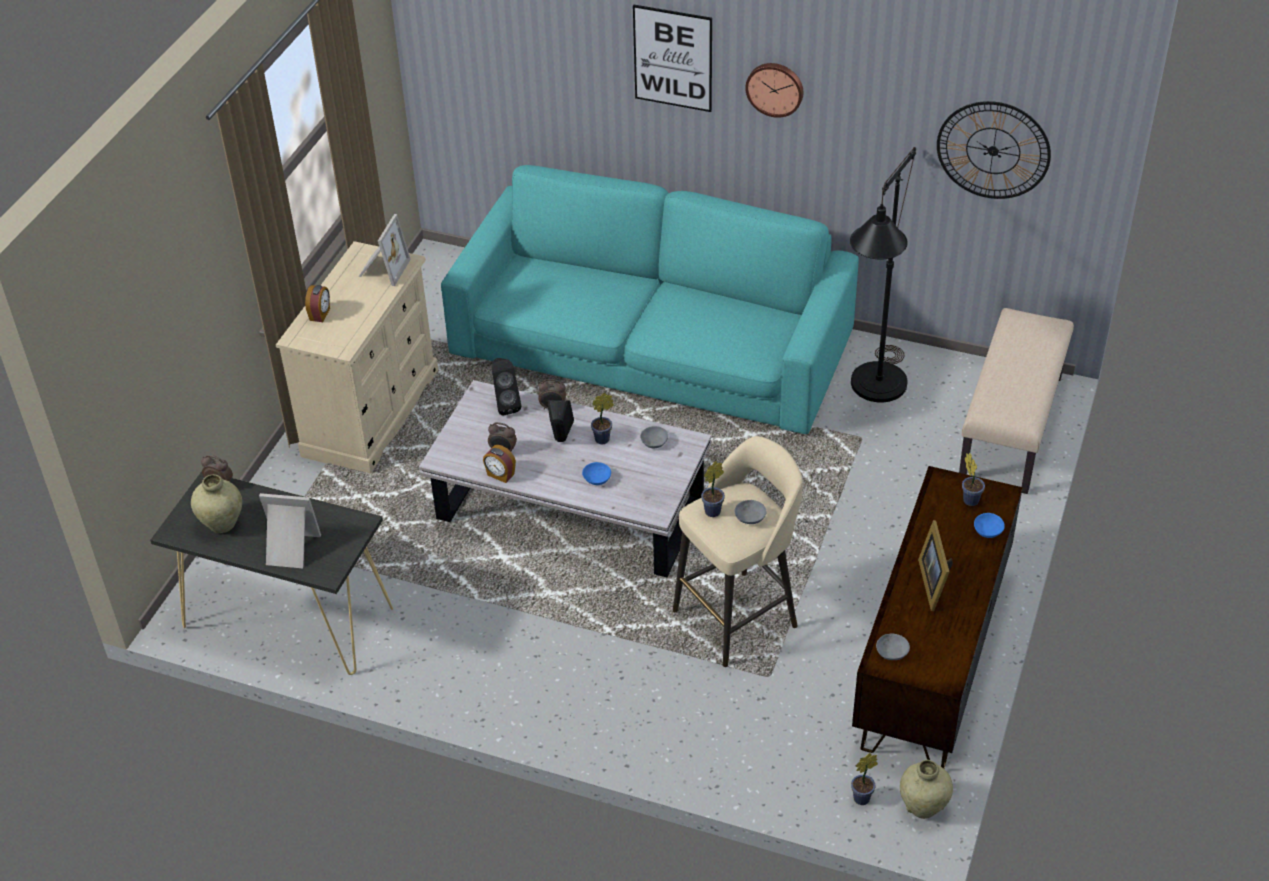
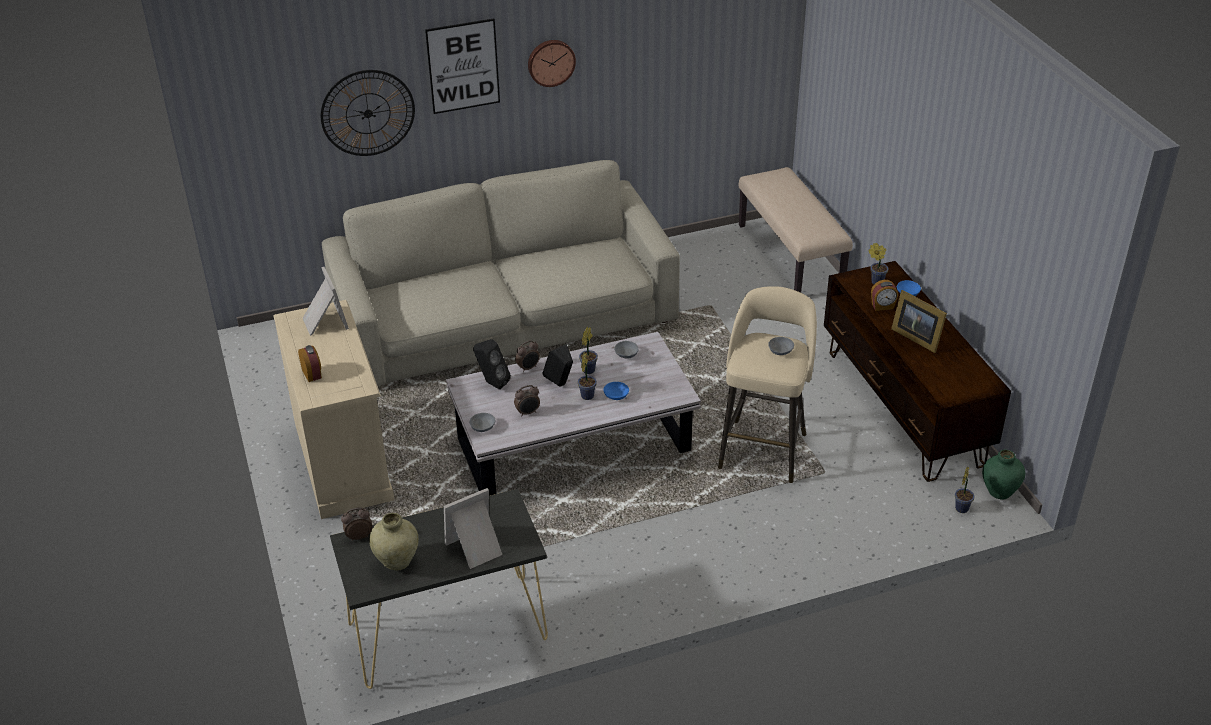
camera: 40 degrees left, 5 degrees down
turquoise sofa [441,165,859,434] -> beige sofa [322,160,680,386]
alarm clock [483,445,516,483] -> alarm clock moved to [871,280,898,311]
potted plant [701,461,725,517] -> potted plant moved to [578,353,597,400]
black floor lamp [850,147,916,402] -> none
grey bowl [876,633,910,660] -> grey bowl moved to [470,413,495,432]
beige vase [900,760,953,819] -> green vase [982,449,1025,500]
wall clock [937,101,1051,199] -> wall clock moved to [321,70,415,156]

